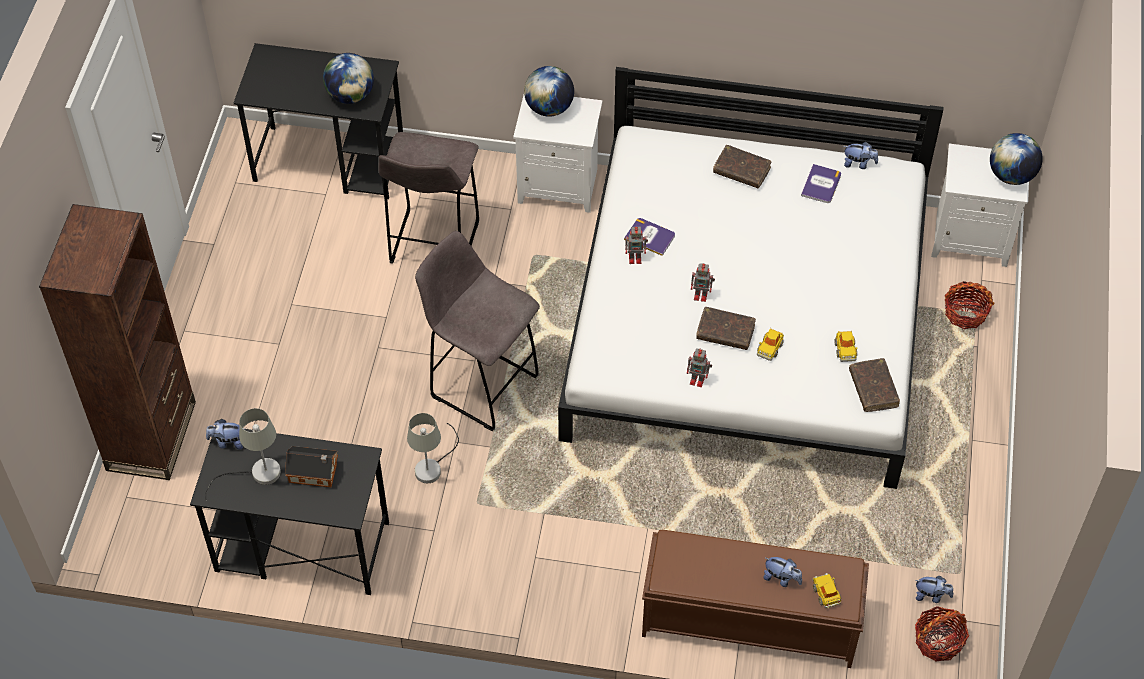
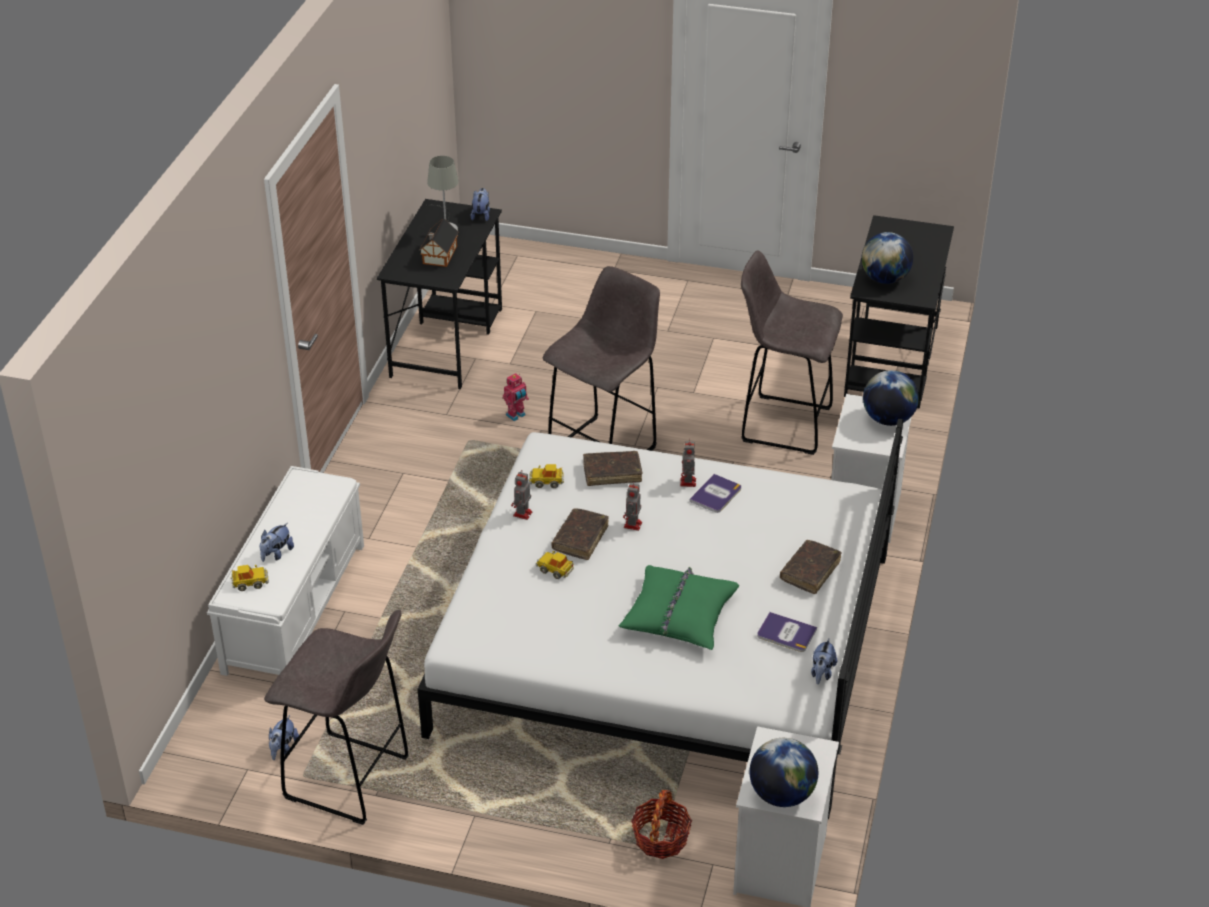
camera: 95 degrees right, 15 degrees down
brown bookcase [39,204,196,480] -> none
grey table lamp [407,413,459,483] -> toy robot [503,373,529,421]
brown bench [642,530,869,668] -> white bench [207,466,364,676]
toy car [835,330,858,362] -> toy car moved to [529,464,564,488]
brown book [849,358,900,412] -> brown book moved to [583,451,642,486]
basket [915,606,969,662] -> none
none -> grey stool [264,609,409,825]
none -> green pillow [618,565,739,650]

